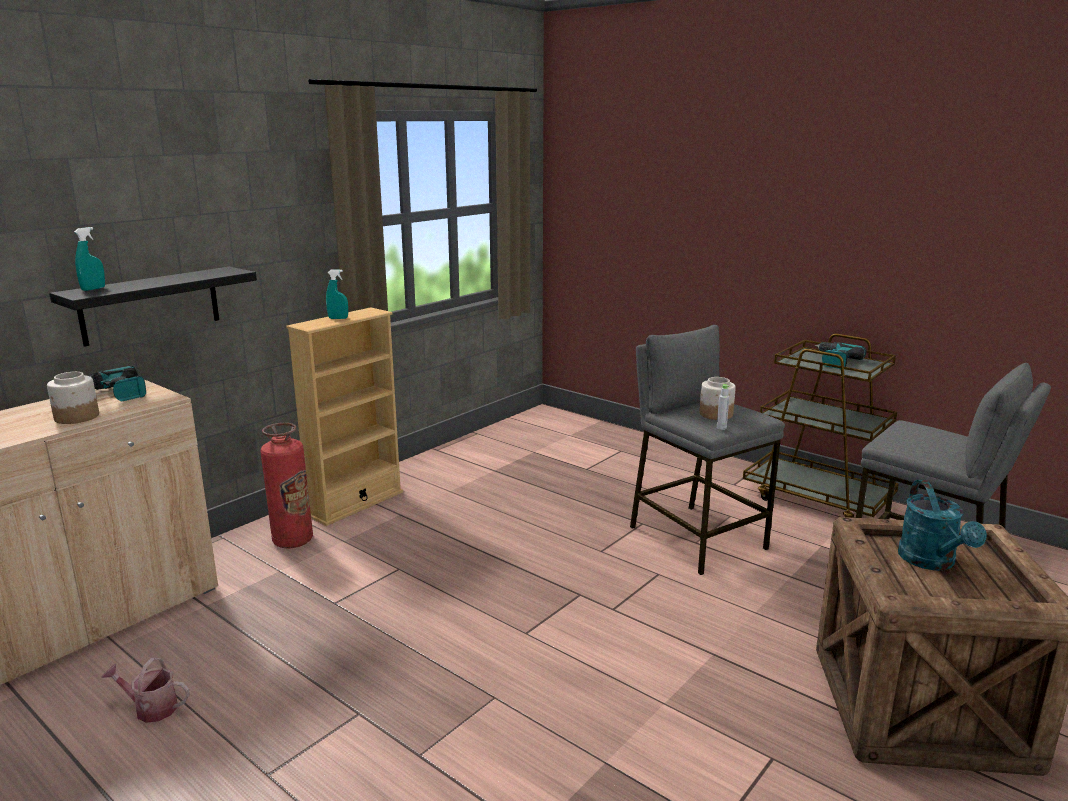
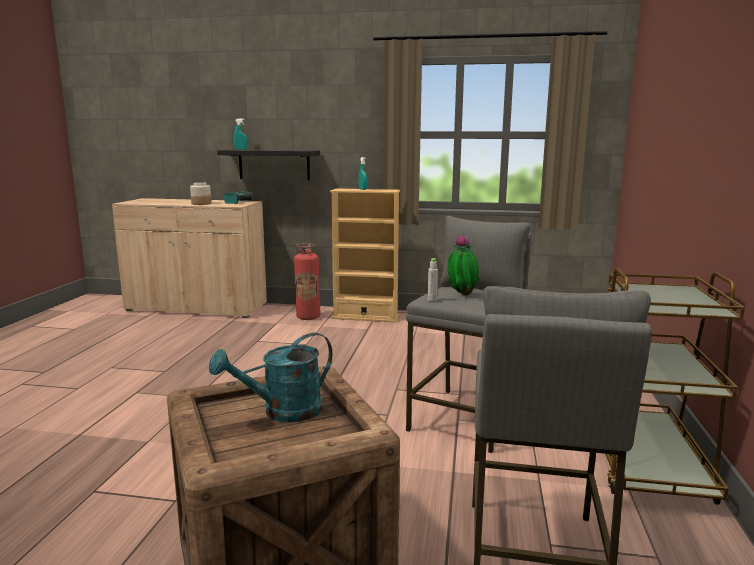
camera: 60 degrees right, 5 degrees down
watering can [101,658,190,723] -> none
jar [699,377,736,420] -> potted plant [447,235,479,296]
power drill [815,342,866,369] -> none

